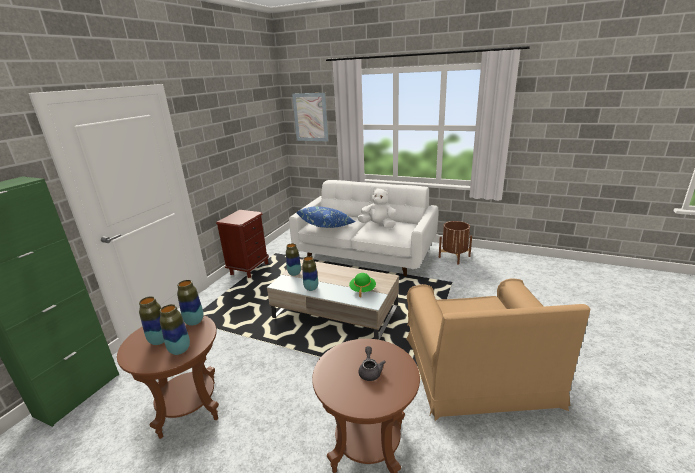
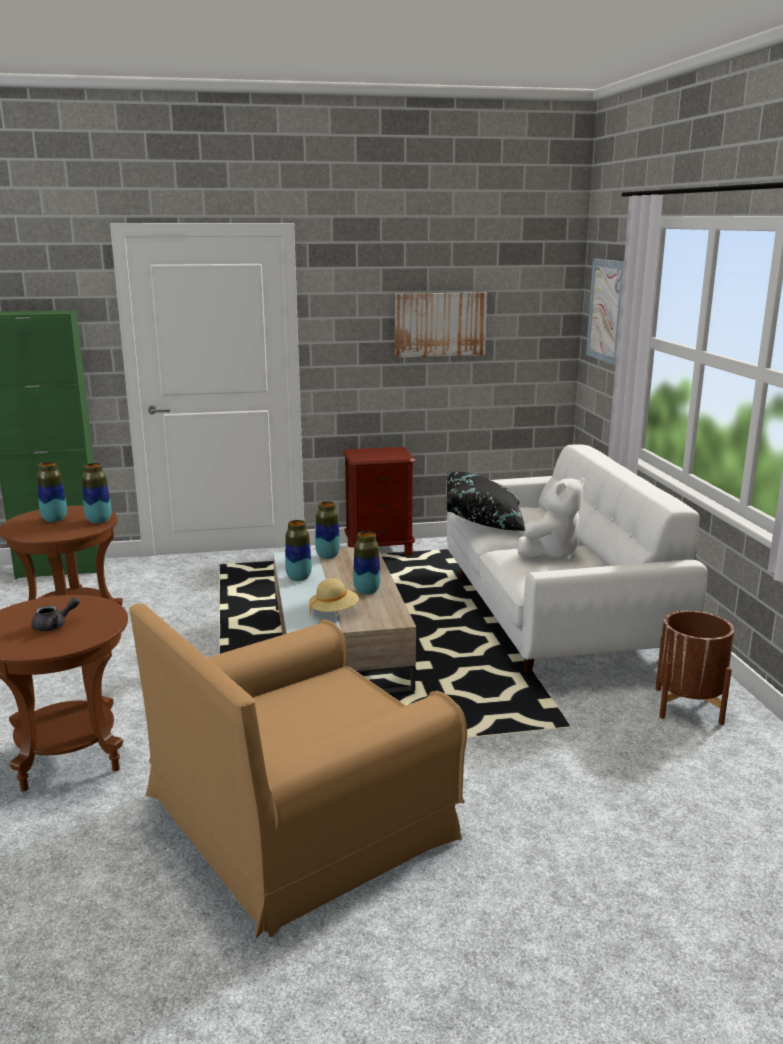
camera: 55 degrees right, 5 degrees down
vase [160,304,190,355] -> vase moved to [353,531,381,595]
blue pillow [296,206,355,228] -> black pillow [447,472,525,531]
green hat [349,273,376,297] -> beige hat [309,578,359,615]
white plush toy [357,187,397,229] -> white plush toy turned 60 degrees clockwise [517,477,585,560]
none -> picture [395,292,487,357]

